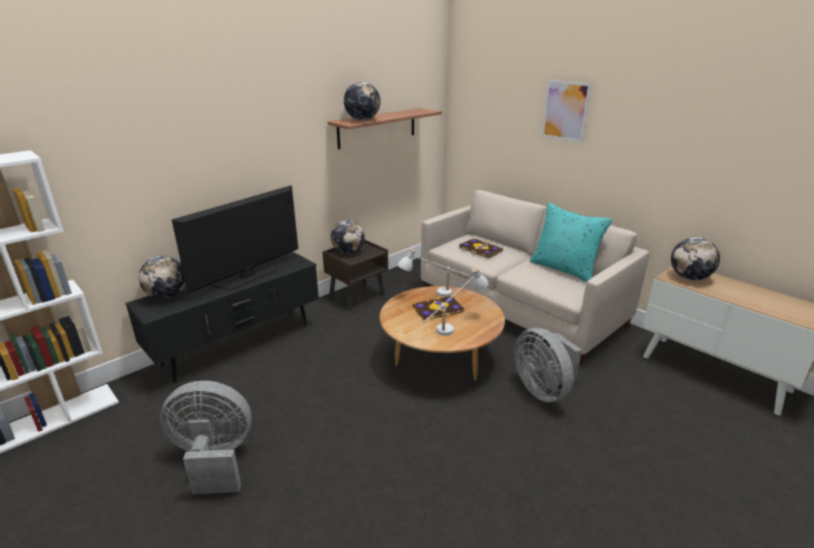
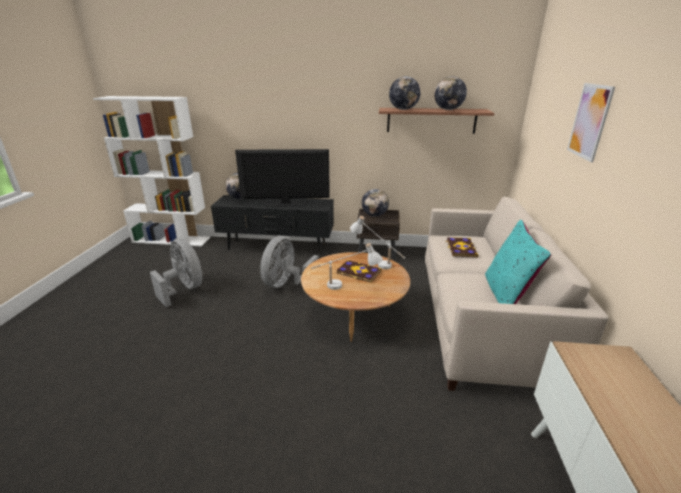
camera: 50 degrees right, 0 degrees up
grey fan [514,328,582,402] -> grey fan moved to [260,237,319,288]
globe [671,237,720,280] -> globe moved to [434,76,467,110]

